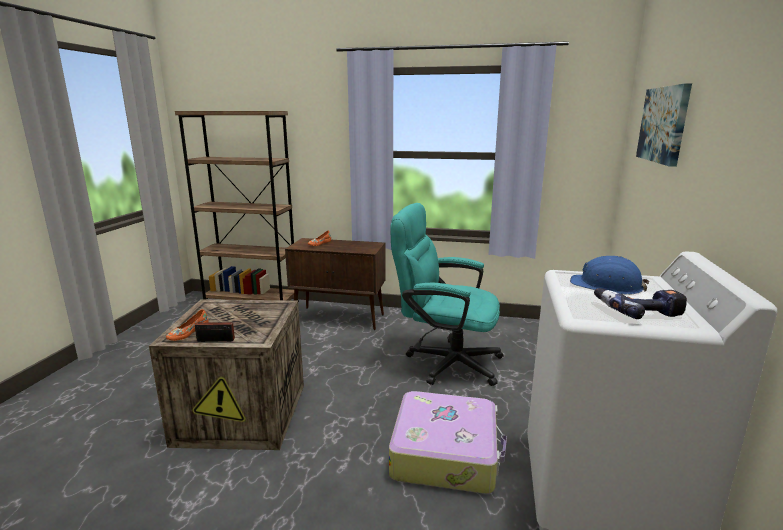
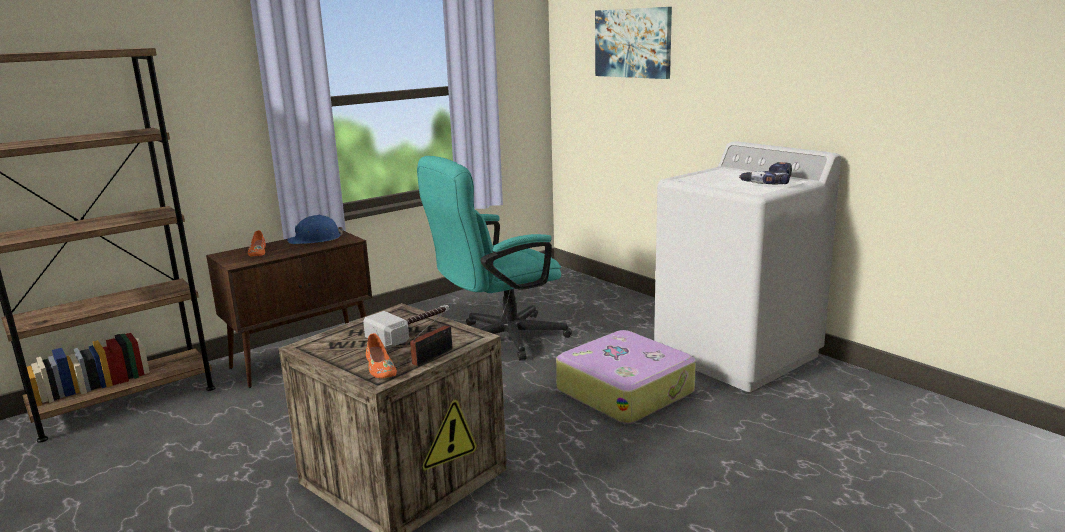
camera: 50 degrees left, 0 degrees up
blue hard hat [570,256,649,295] -> blue hard hat moved to [287,215,343,244]
none -> hammer [363,305,449,348]

